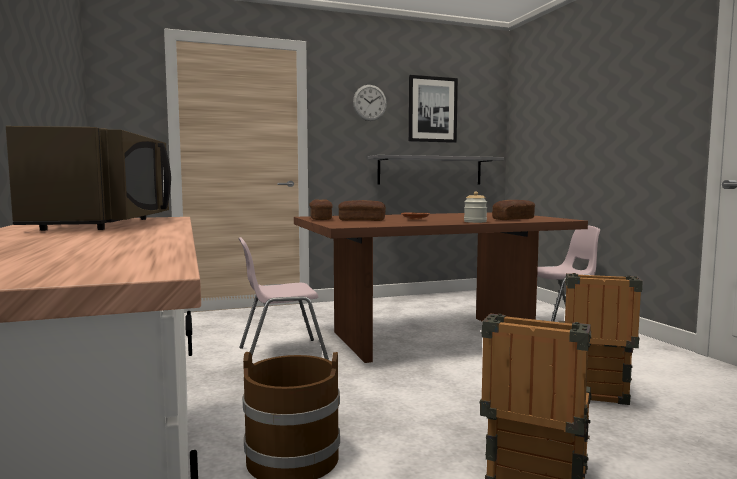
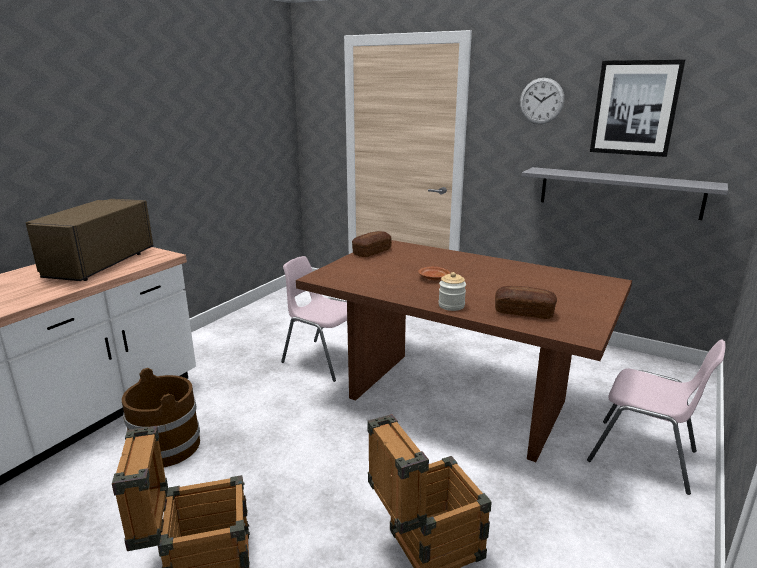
camera: 50 degrees right, 15 degrees up
brown microwave [6,126,171,231] -> brown microwave turned 150 degrees clockwise [25,199,153,281]
bread [338,200,386,221] -> none

